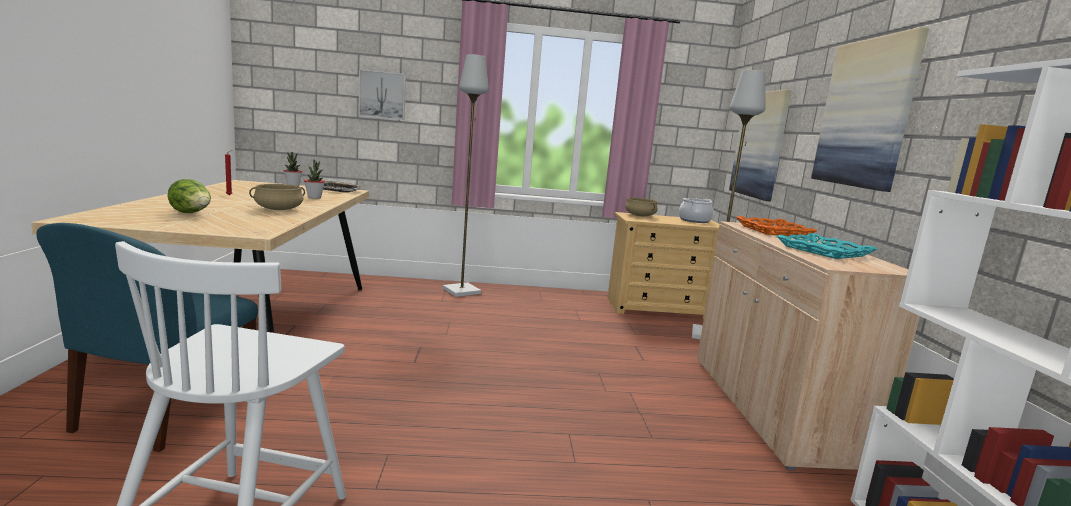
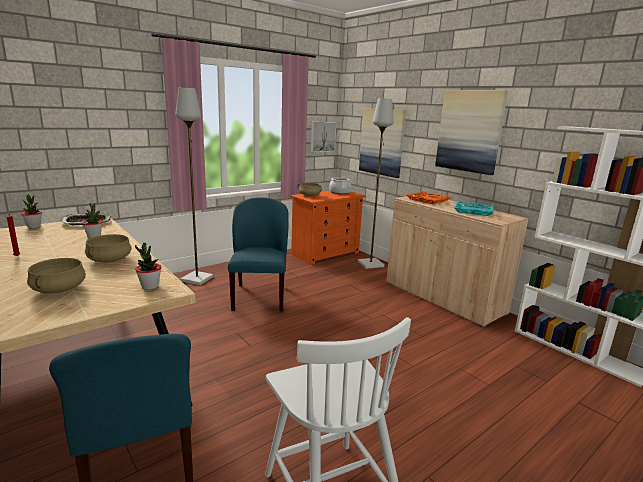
camera: 35 degrees left, 5 degrees up
lettuce [168,179,211,213] -> beige cooking pot [27,258,86,293]
picture [358,69,406,120] -> picture moved to [310,122,337,152]
beige dresser [608,212,720,319] -> orange dresser [290,191,366,265]
none -> potted plant [135,243,162,290]
none -> blue chair [228,197,289,311]

